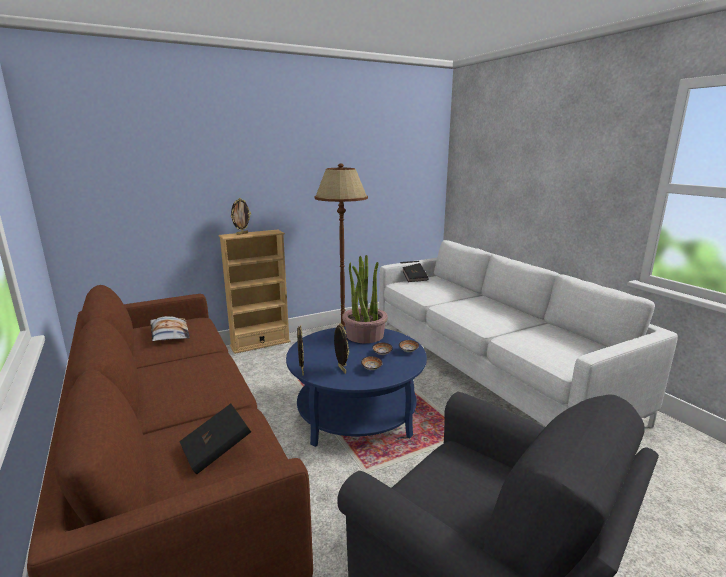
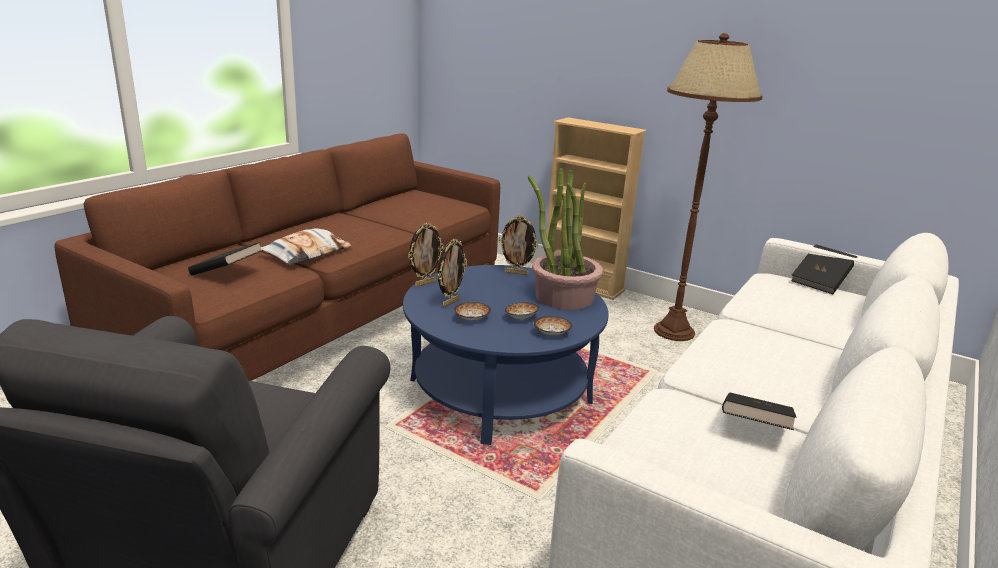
camera: 60 degrees right, 5 degrees up
pillow [150,316,190,341] -> pillow moved to [261,228,352,265]
picture frame [231,198,251,235] -> picture frame moved to [499,215,539,275]
none -> black book [722,393,796,430]

